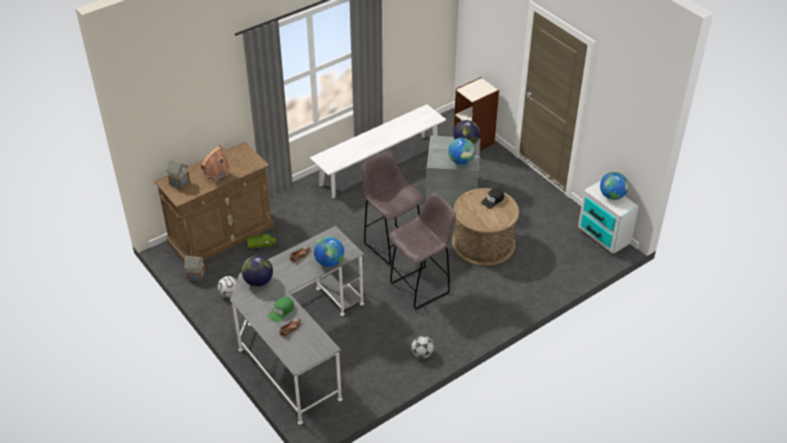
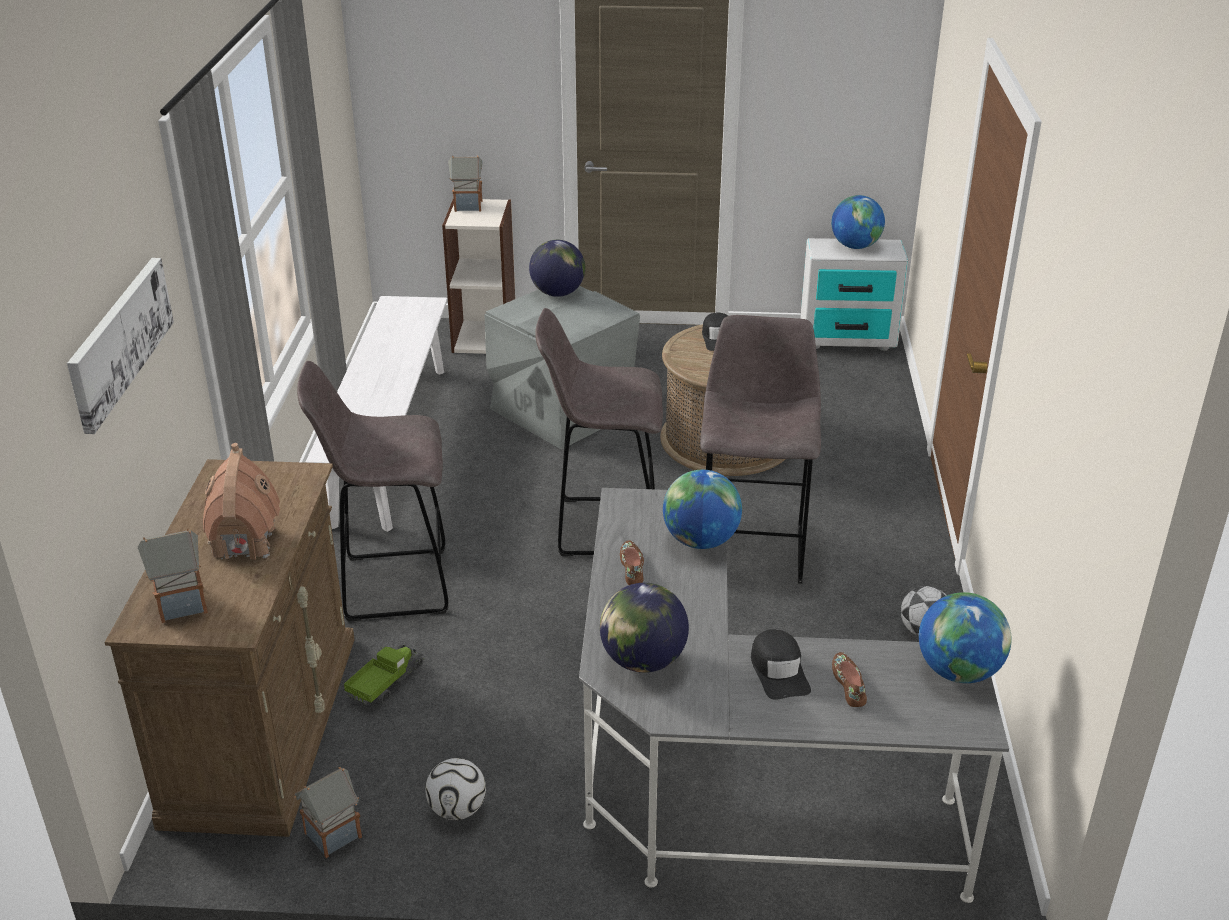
camera: 50 degrees left, 10 degrees down
green cap [268,297,295,323] -> black cap [751,629,811,700]
globe [448,138,475,165] -> globe moved to [919,592,1012,683]
none -> picture [67,258,174,434]
none -> grey stool [297,361,448,622]
none -> toy house [448,156,483,212]

